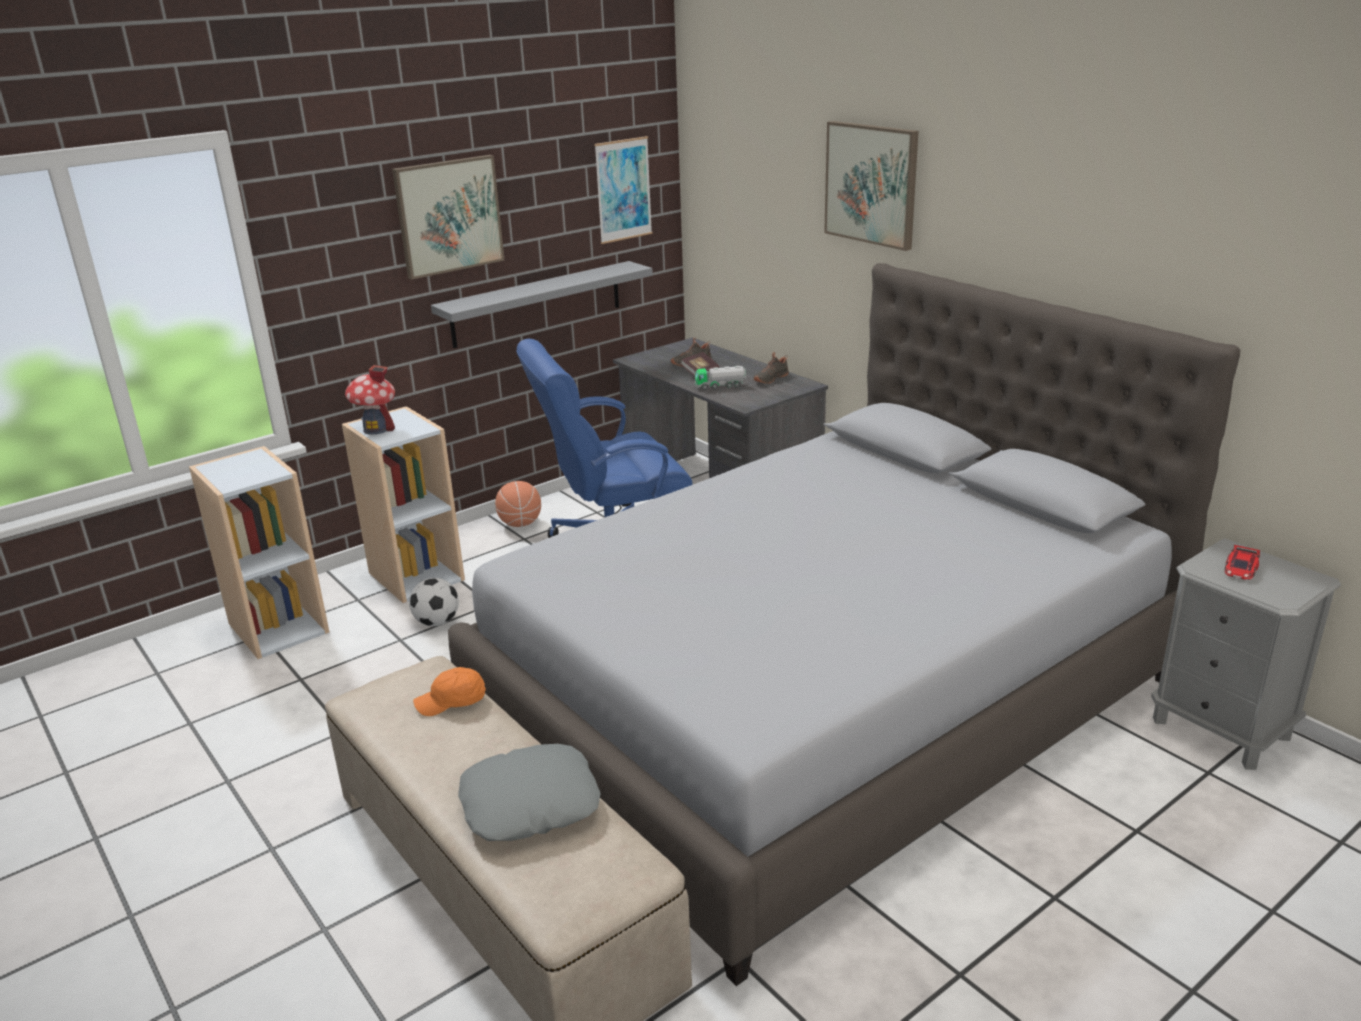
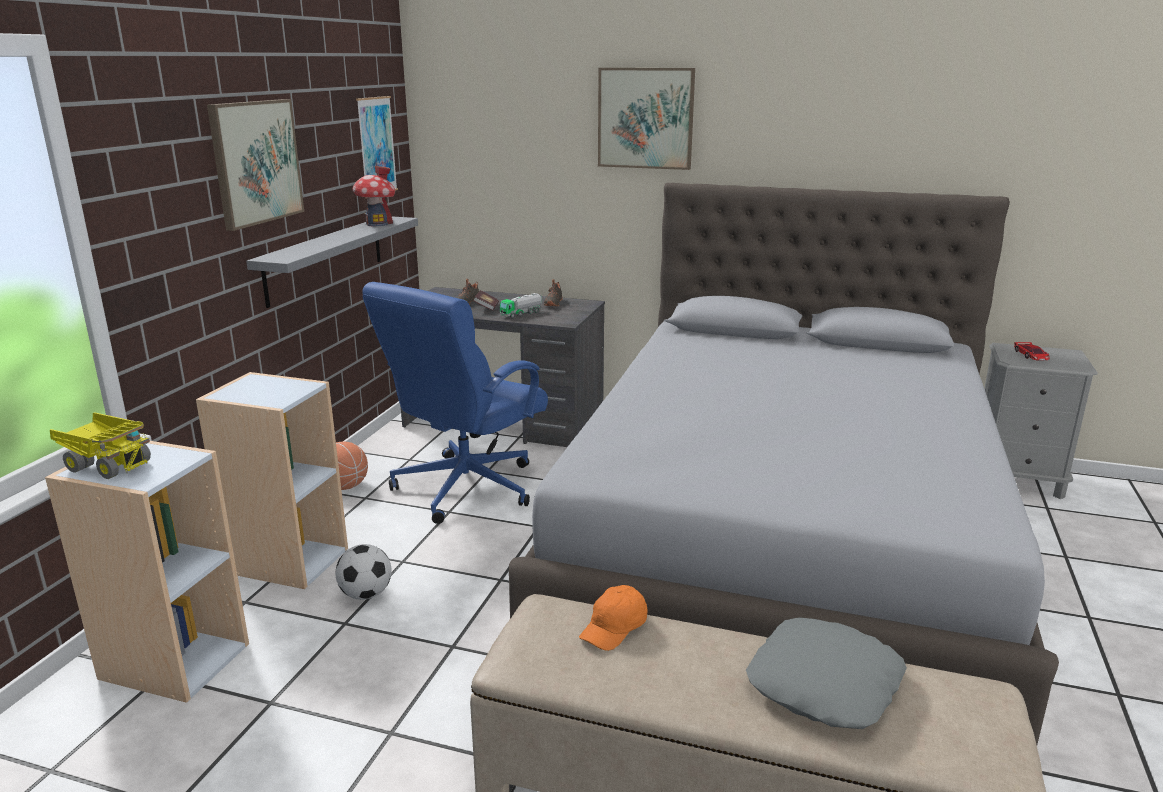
camera: 35 degrees left, 5 degrees down
toy house [345,365,395,434] -> toy house moved to [352,166,395,226]
none -> toy truck [50,412,151,479]

